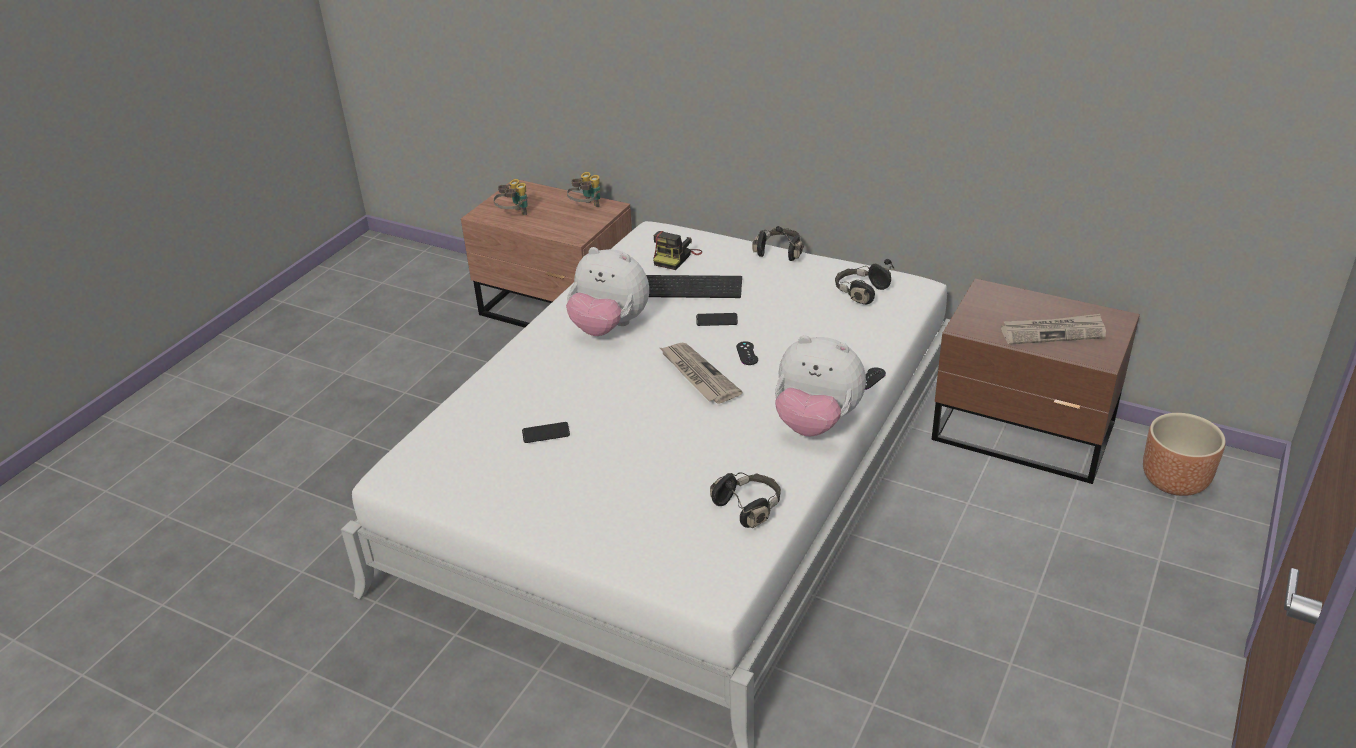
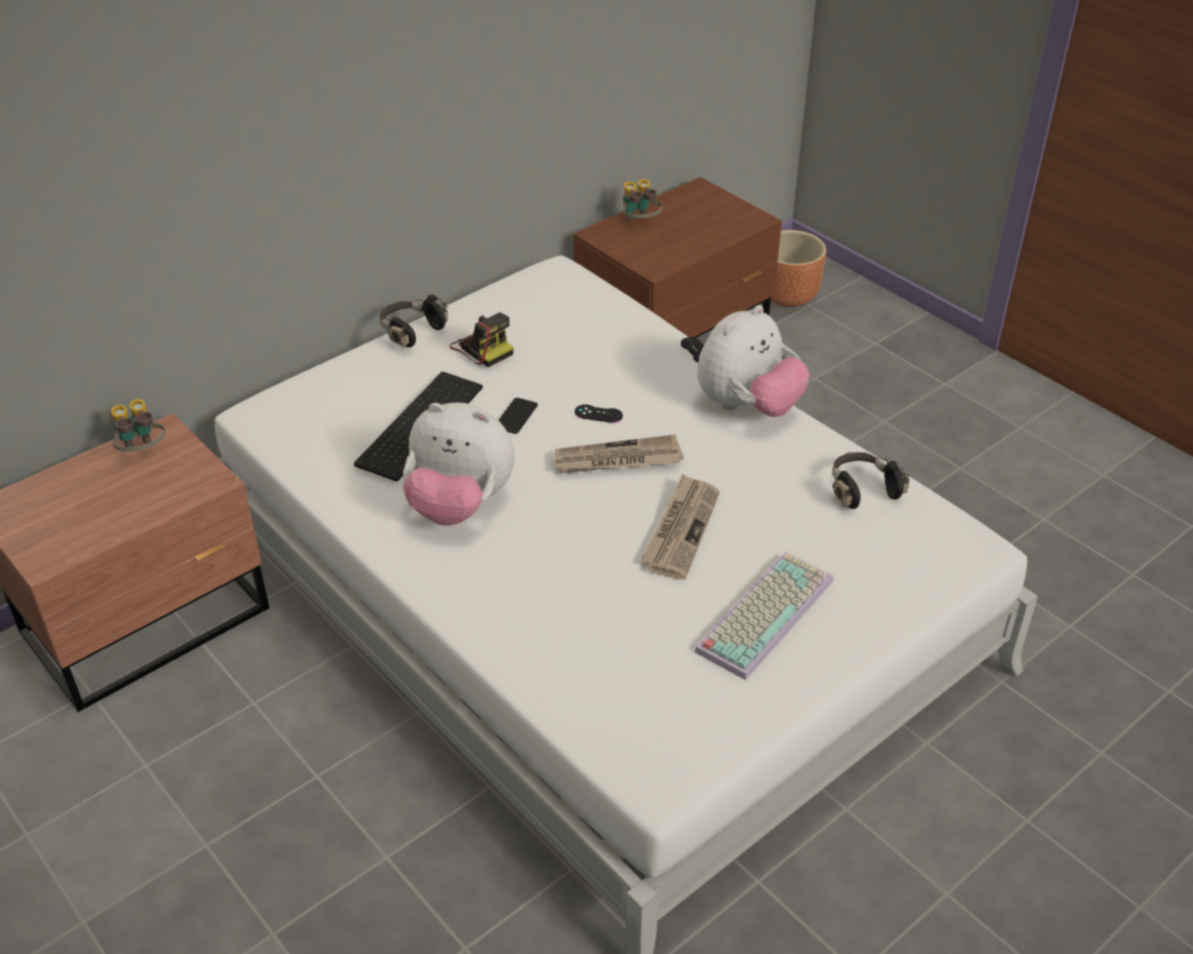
camera: 70 degrees left, 5 degrees up
binoculars [493,179,528,215] -> binoculars moved to [623,179,663,221]
phone [522,422,570,443] -> none
plush toy [566,247,649,336] -> plush toy turned 60 degrees clockwise [403,402,515,526]
camera [653,231,702,270] -> camera moved to [450,312,514,367]
black headphones [835,259,894,305] -> none
newspaper [1001,314,1106,345] -> newspaper moved to [640,474,720,580]
none -> keyboard [694,552,834,680]

